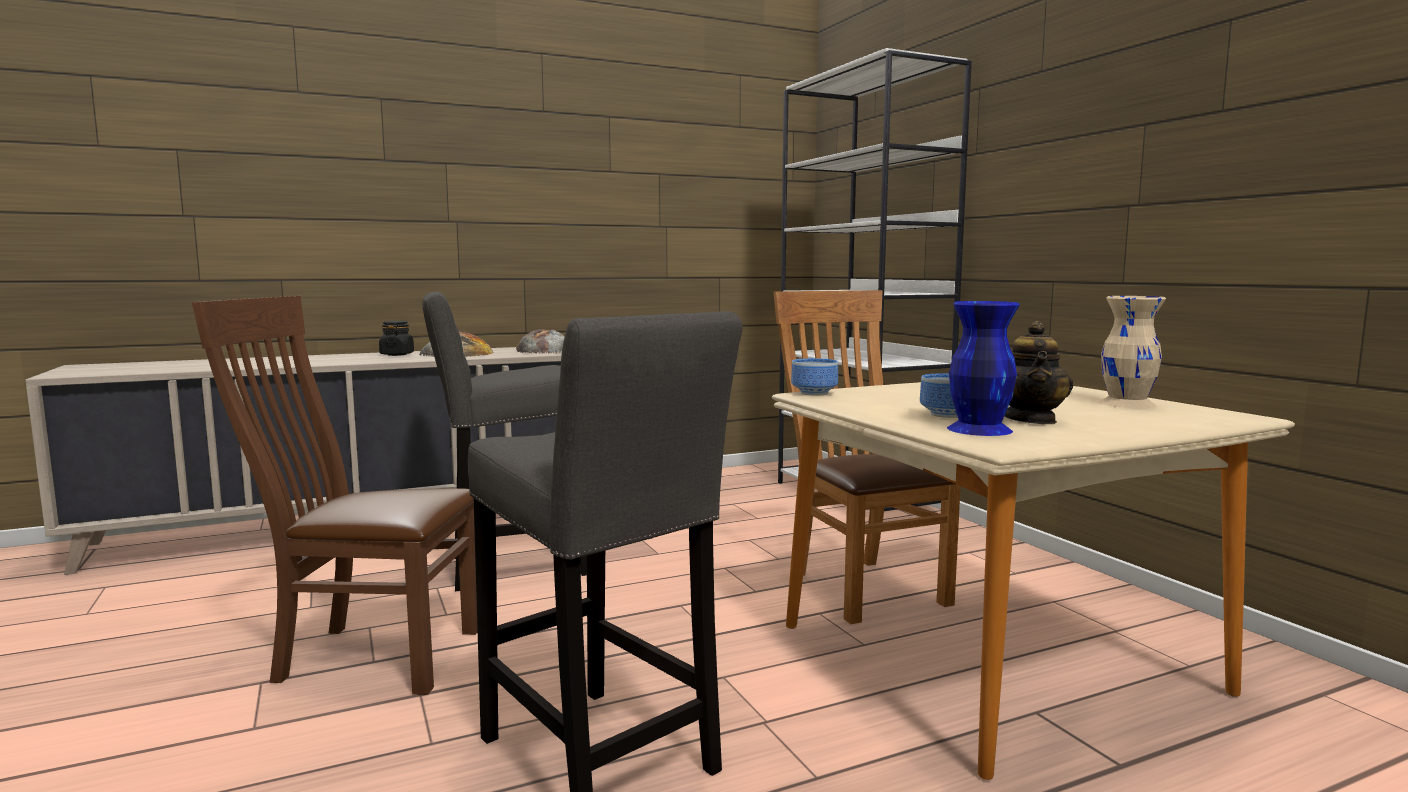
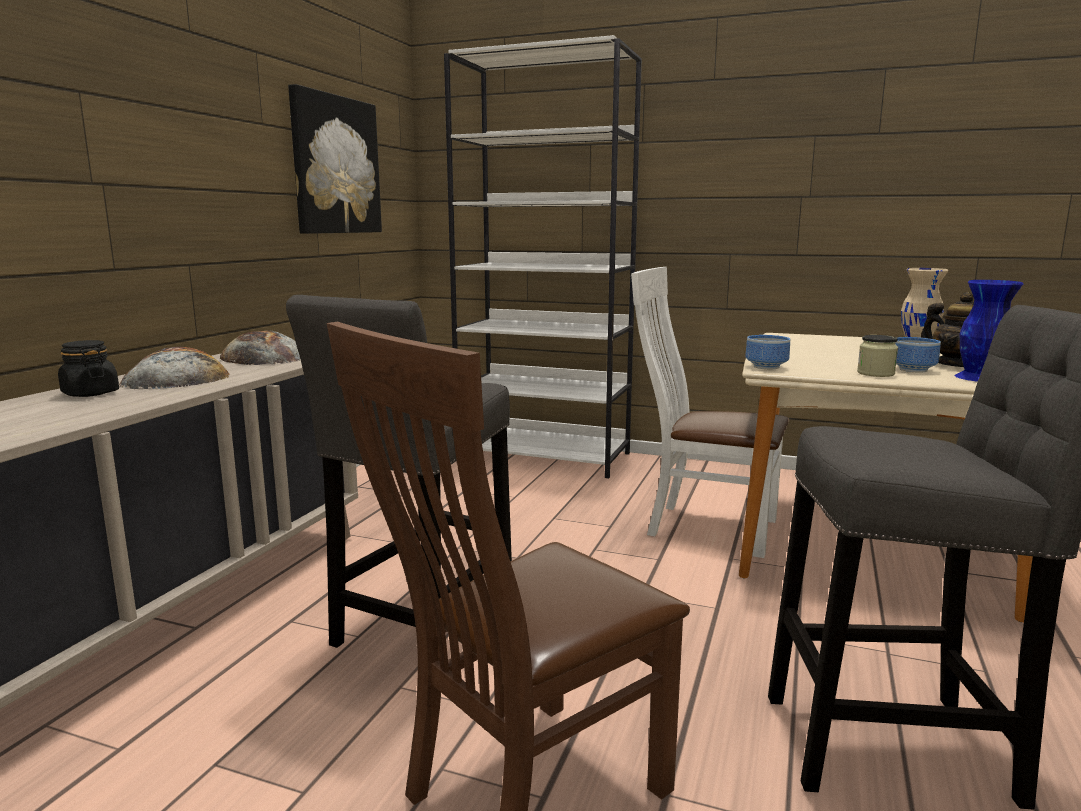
camera: 45 degrees left, 5 degrees up
brown chair [774,290,961,624] -> white chair [631,267,789,558]
none -> picture [288,84,382,234]
none -> jar [857,335,898,377]

